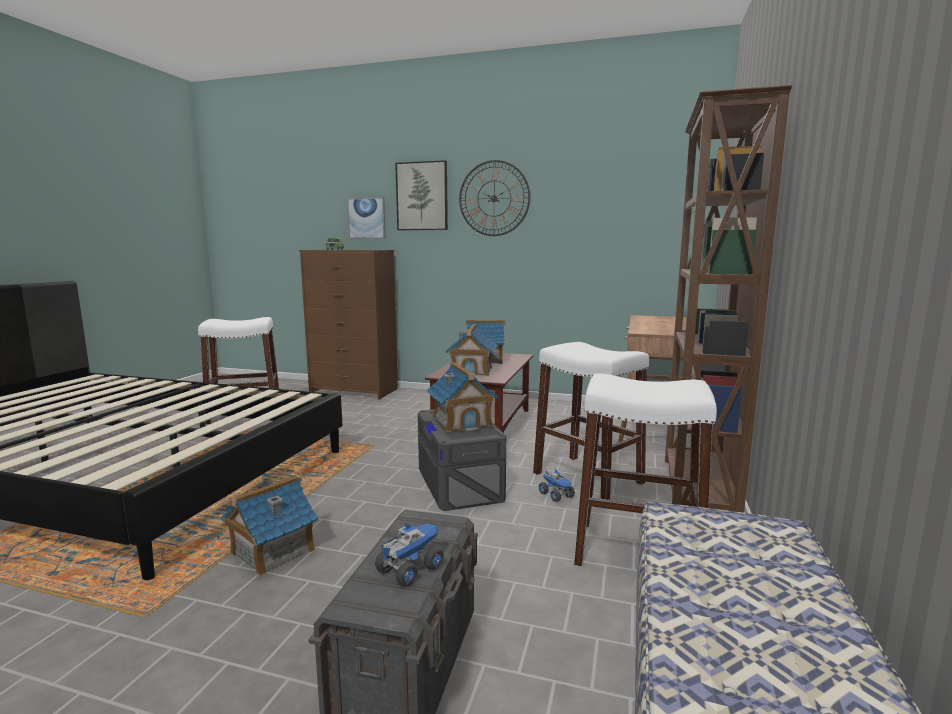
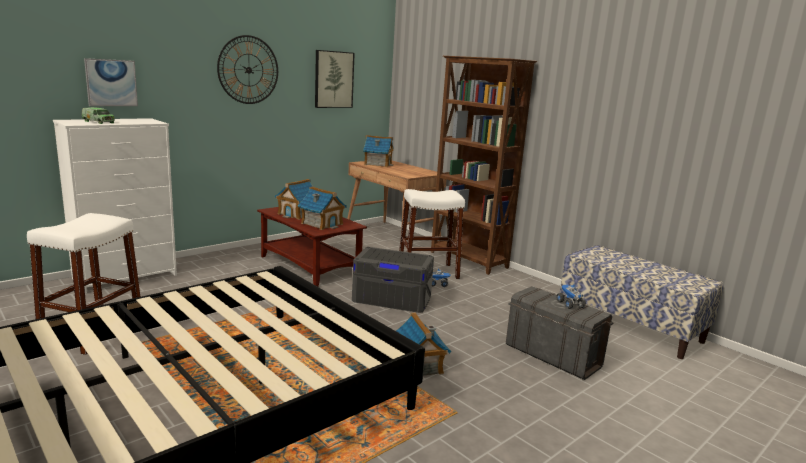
camera: 60 degrees left, 5 degrees up
brown dresser [299,250,398,400] -> white dresser [53,118,177,294]
picture [395,160,448,230] -> picture moved to [315,50,355,108]
toy house [427,362,499,432] -> toy house moved to [363,135,394,167]
white stool [574,373,717,566] -> none

